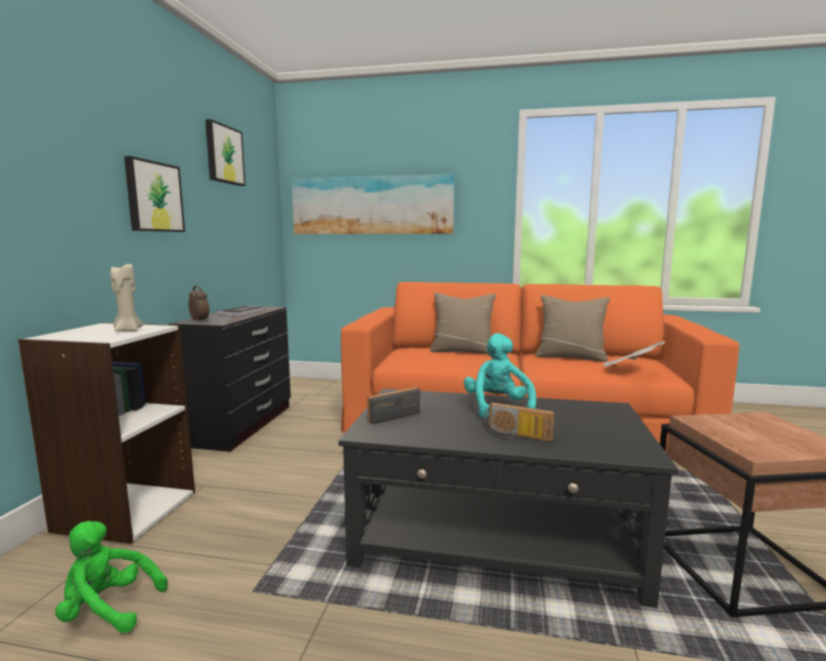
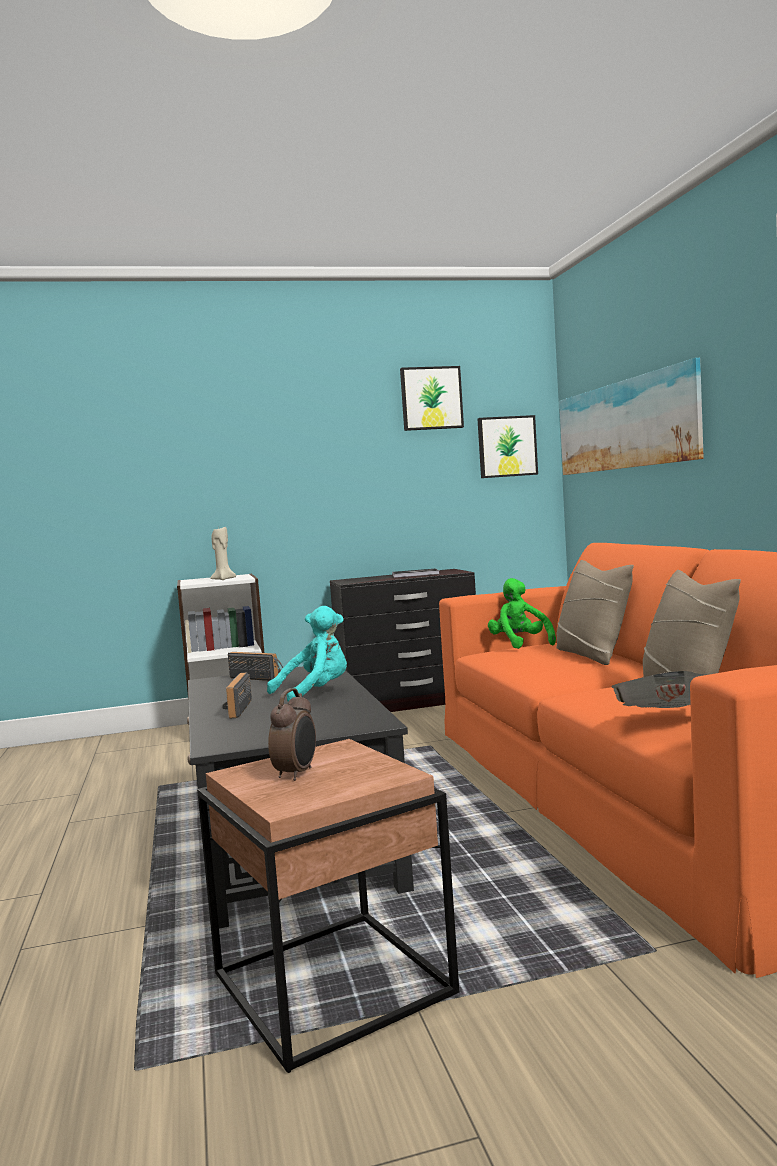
camera: 65 degrees right, 5 degrees down
green plush toy [55,521,168,633] -> green plush toy moved to [488,578,556,649]
picture [124,156,185,232] -> picture moved to [478,415,538,478]
alarm clock [188,286,209,322] -> alarm clock moved to [268,688,316,781]

